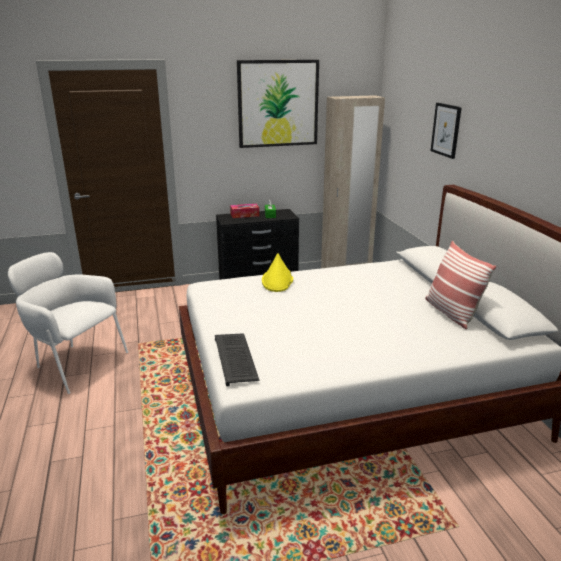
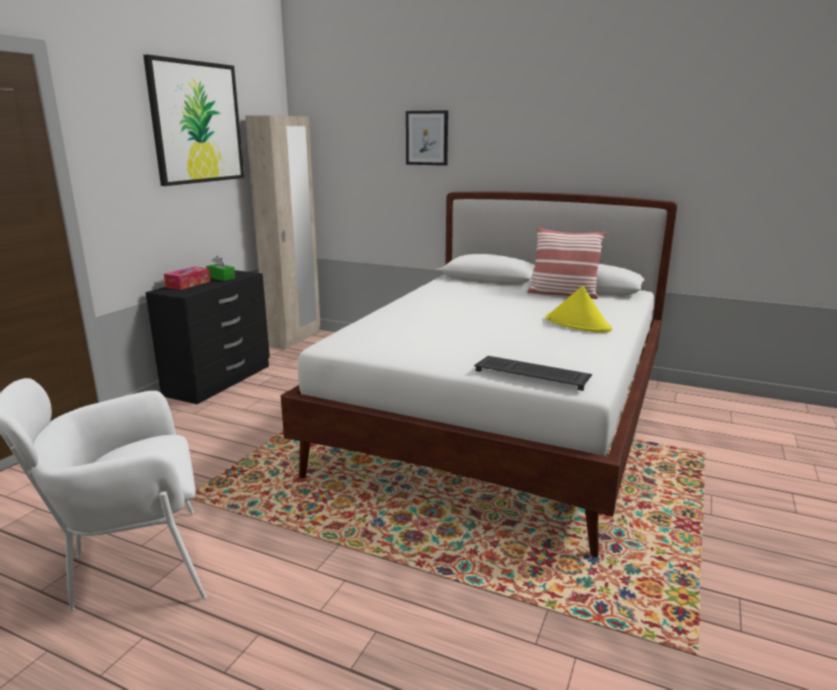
camera: 50 degrees left, 5 degrees down
yellow hat [262,253,293,292] -> yellow hat moved to [546,286,612,333]

